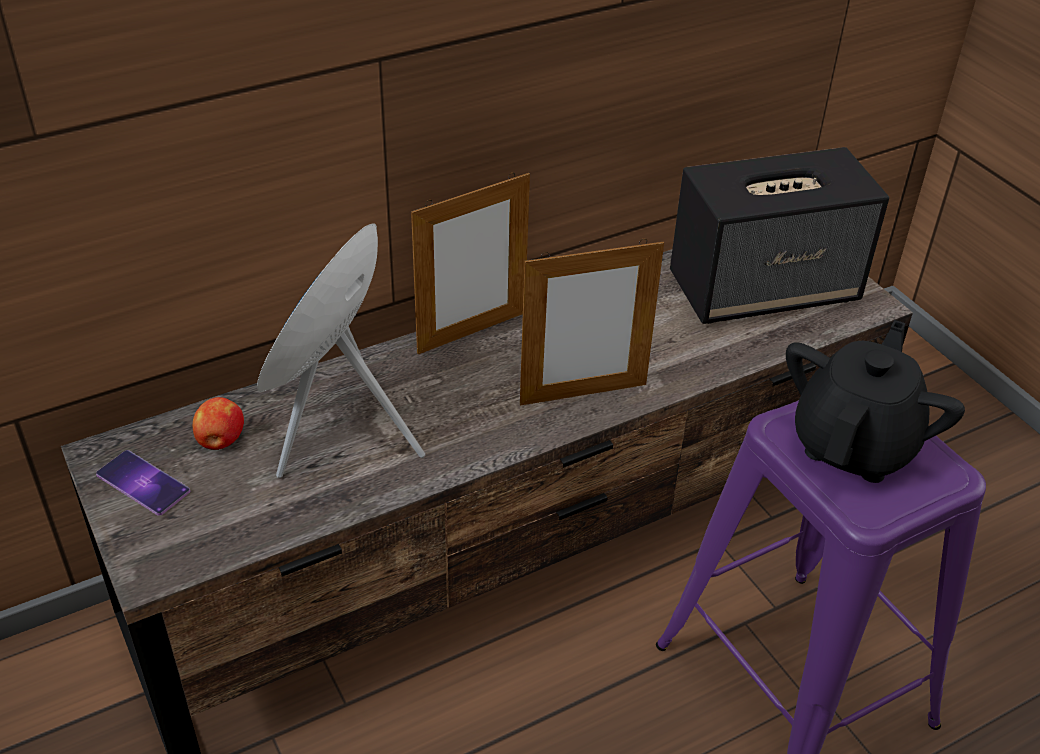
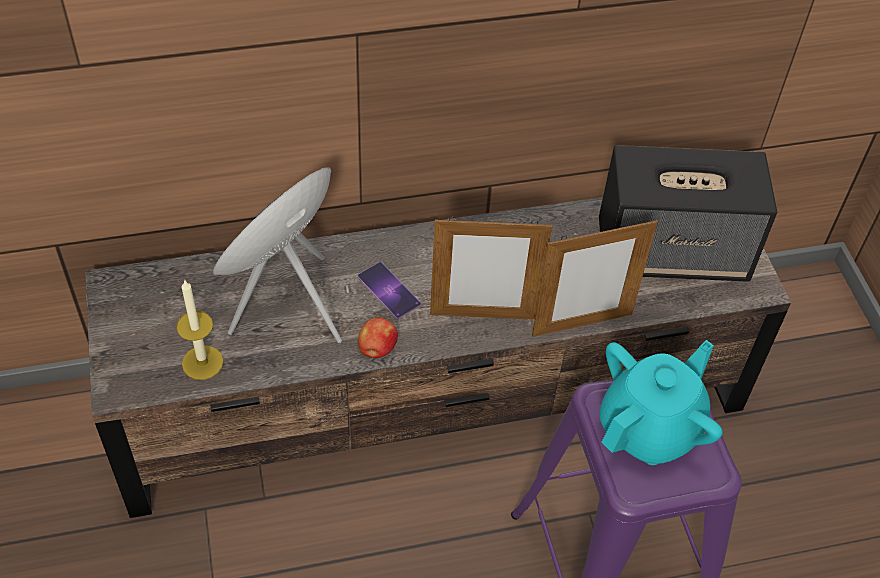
camera: 15 degrees right, 10 degrees up
phone [96,450,190,516] -> phone moved to [358,262,421,319]
apple [193,397,244,450] -> apple moved to [358,318,398,358]
picture frame [411,173,530,354] -> picture frame moved to [532,220,658,337]
black teapot [786,320,965,483] -> turquoise teapot [599,340,722,465]
none -> candle [176,281,224,380]

